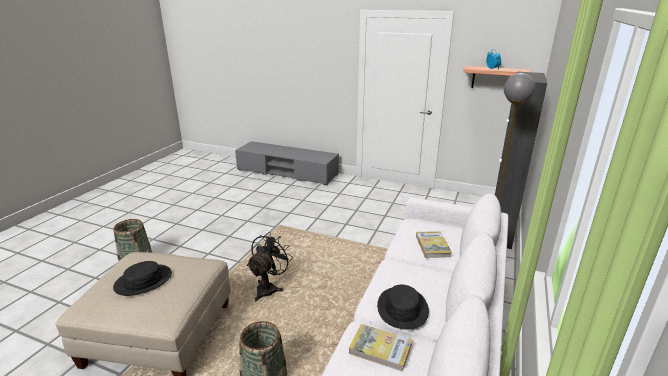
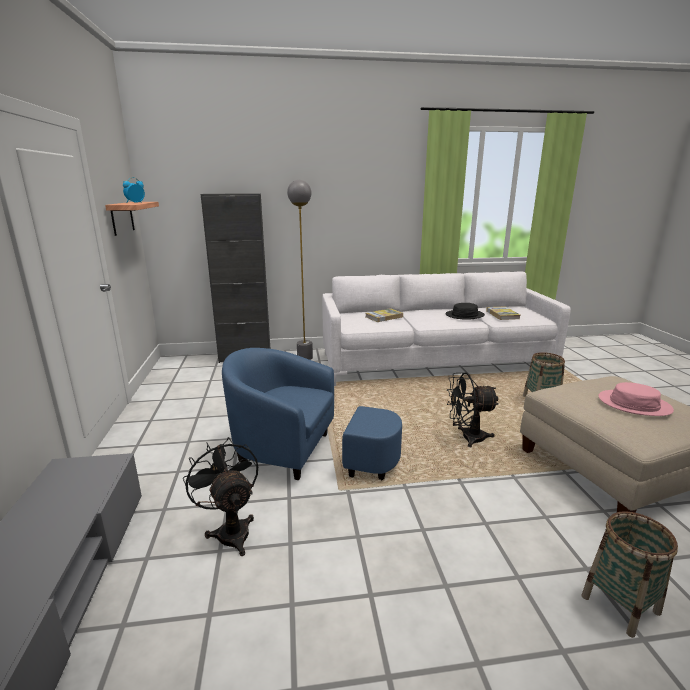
camera: 120 degrees left, 5 degrees down
black hat [113,261,172,296] -> pink hat [598,382,674,416]
none -> black fan [183,437,258,556]
none -> blue armchair [222,348,402,480]

